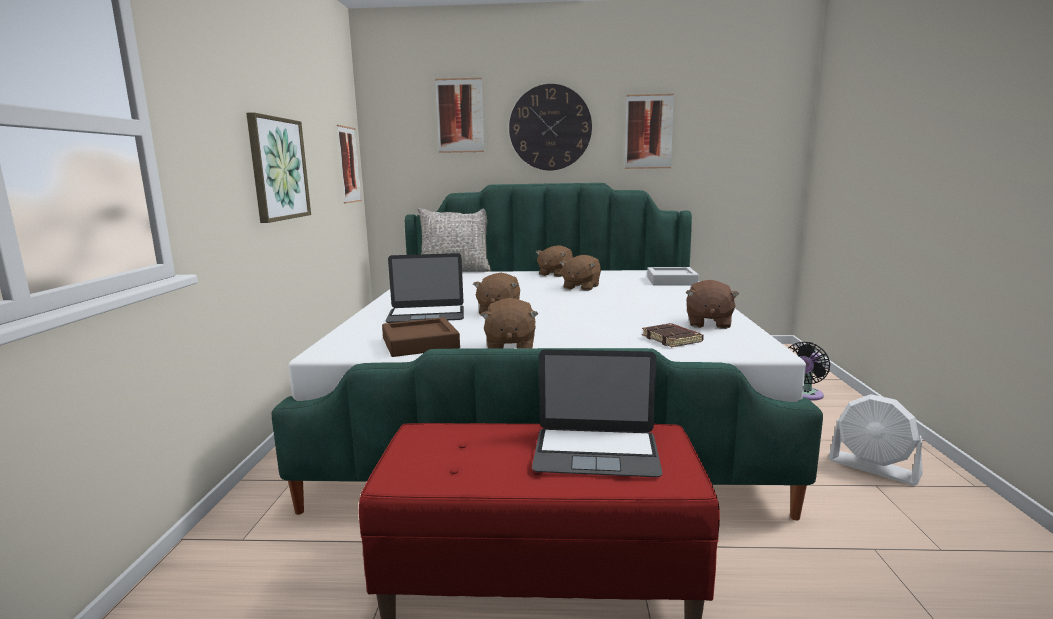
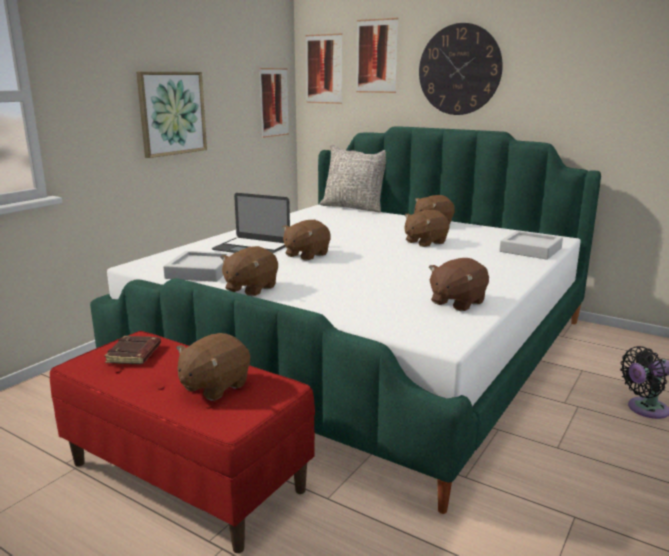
camera: 30 degrees right, 5 degrees up
brown tray [382,317,460,357] -> grey tray [163,251,234,282]
laptop [532,350,662,477] -> brown plush toy [176,333,250,401]
picture [625,94,674,169] -> picture moved to [306,34,342,104]
brown book [642,323,704,347] -> brown book moved to [104,336,161,364]
white fan [829,394,922,486] -> none

